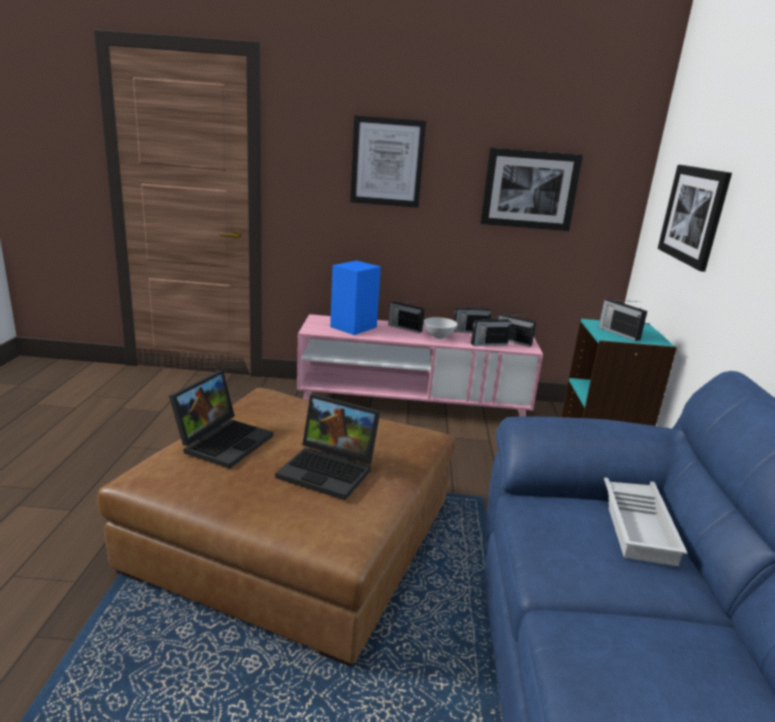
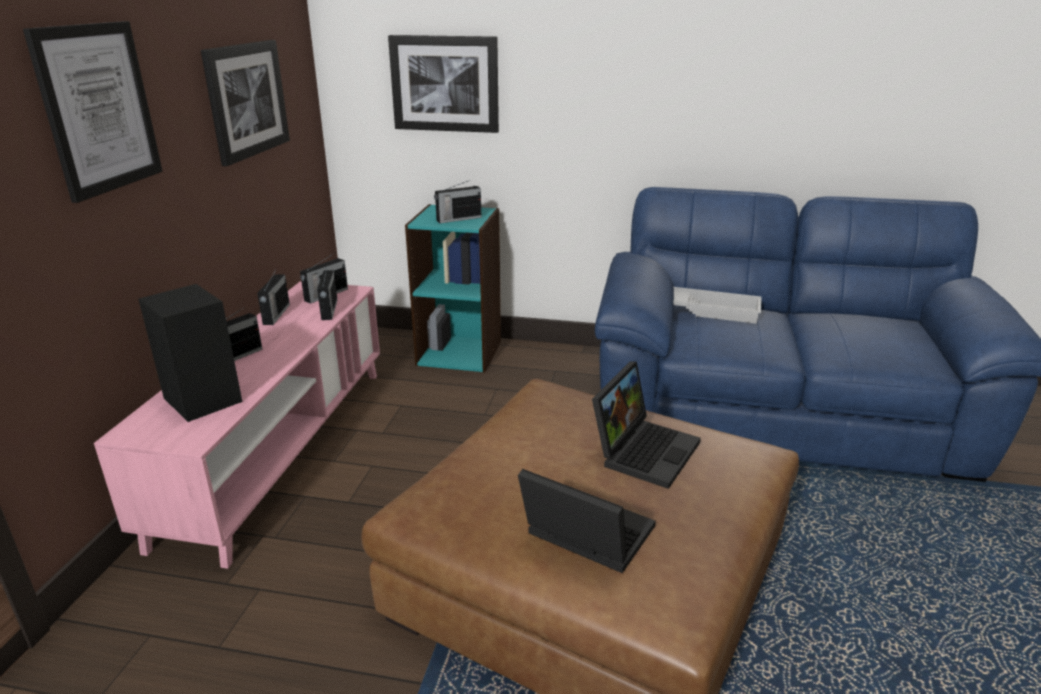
camera: 80 degrees left, 5 degrees up
blue speaker [330,261,381,335] -> black speaker [138,284,242,422]
white bowl [424,317,457,339] -> none

